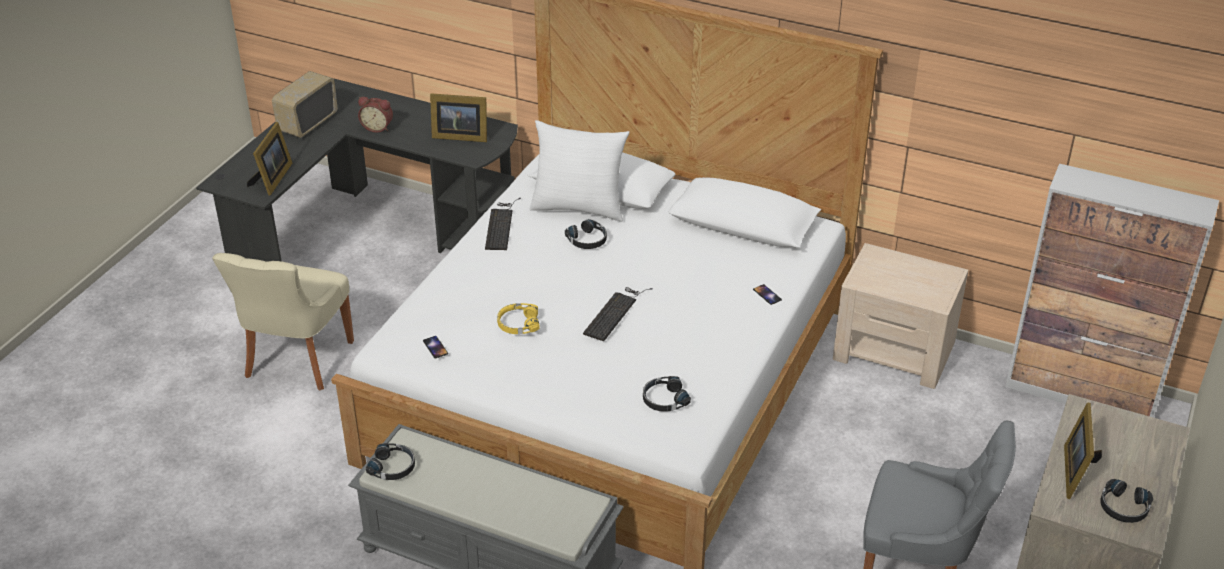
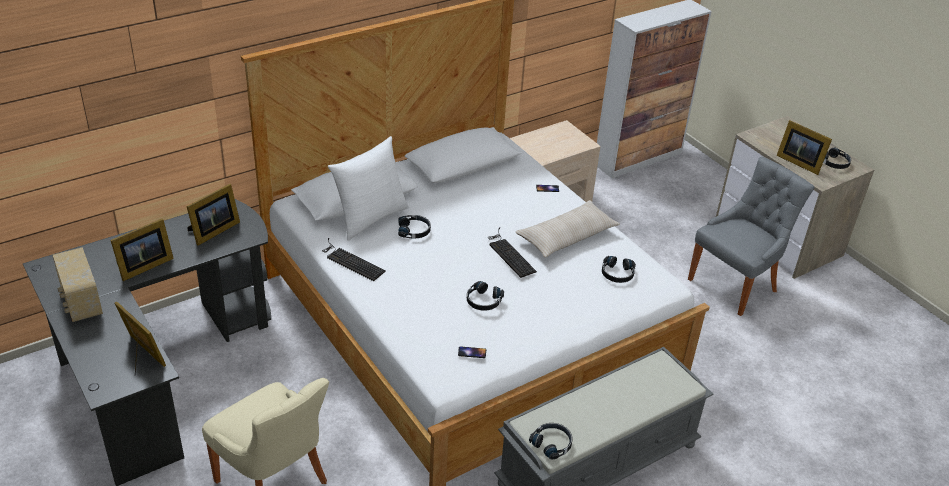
camera: 60 degrees left, 0 degrees up
alarm clock [358,97,393,132] -> picture frame [110,218,174,281]
yellow headphones [497,303,539,334] -> black headphones [467,281,504,311]
none -> beige pillow [516,200,620,258]

